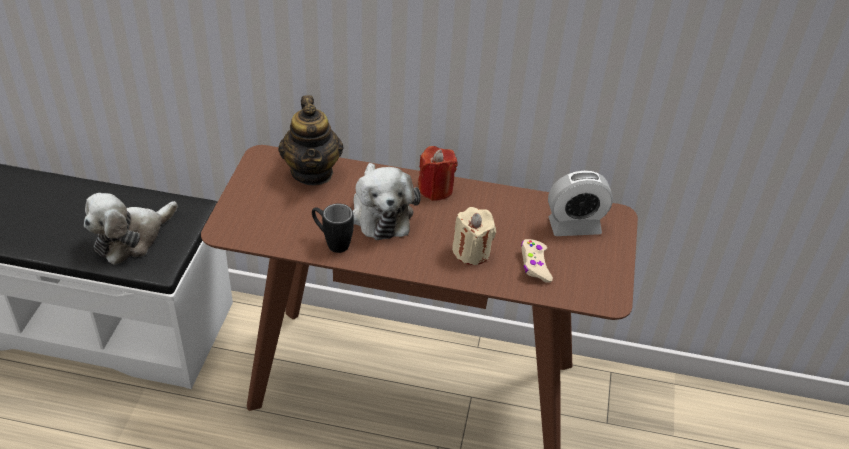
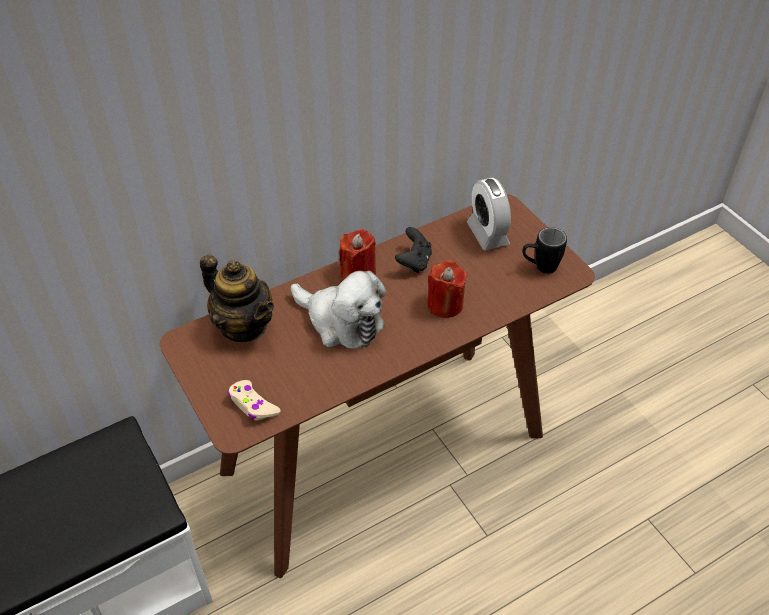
camera: 40 degrees left, 5 degrees up
plush toy [84,193,178,265] -> none
black mug [312,203,354,253] -> black mug moved to [522,227,567,274]
beige candle [452,207,496,265] -> red candle [427,260,467,318]
beige game controller [521,239,553,283] -> beige game controller moved to [228,380,281,420]
alarm clock [548,170,613,236] -> alarm clock turned 120 degrees clockwise [467,178,511,250]
none -> black game controller [395,227,432,273]

